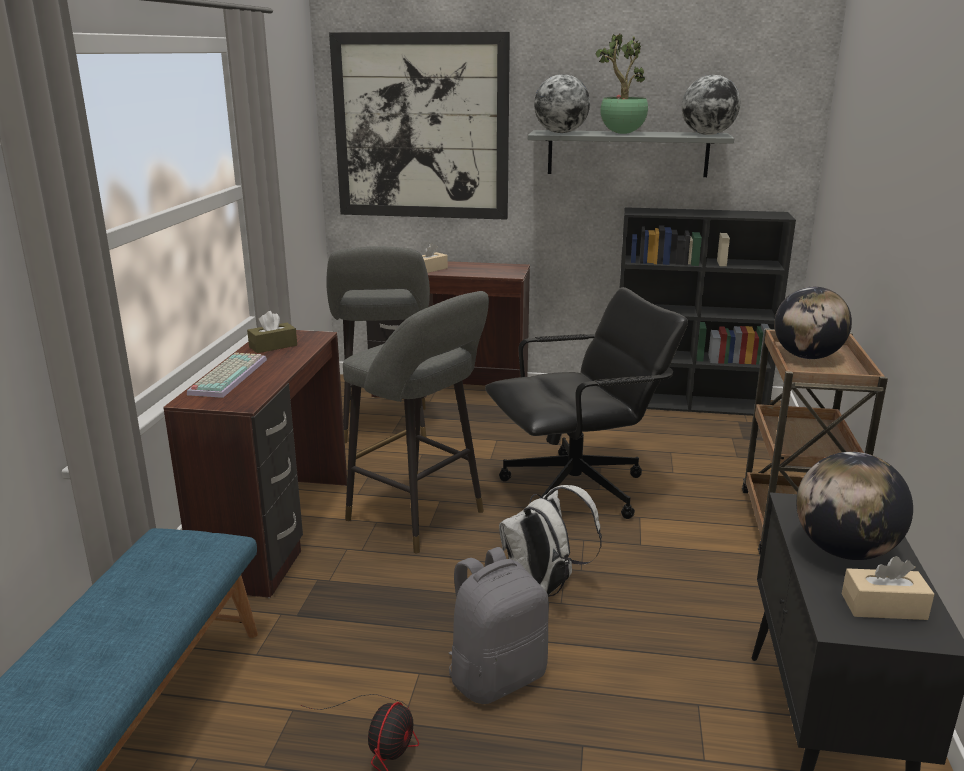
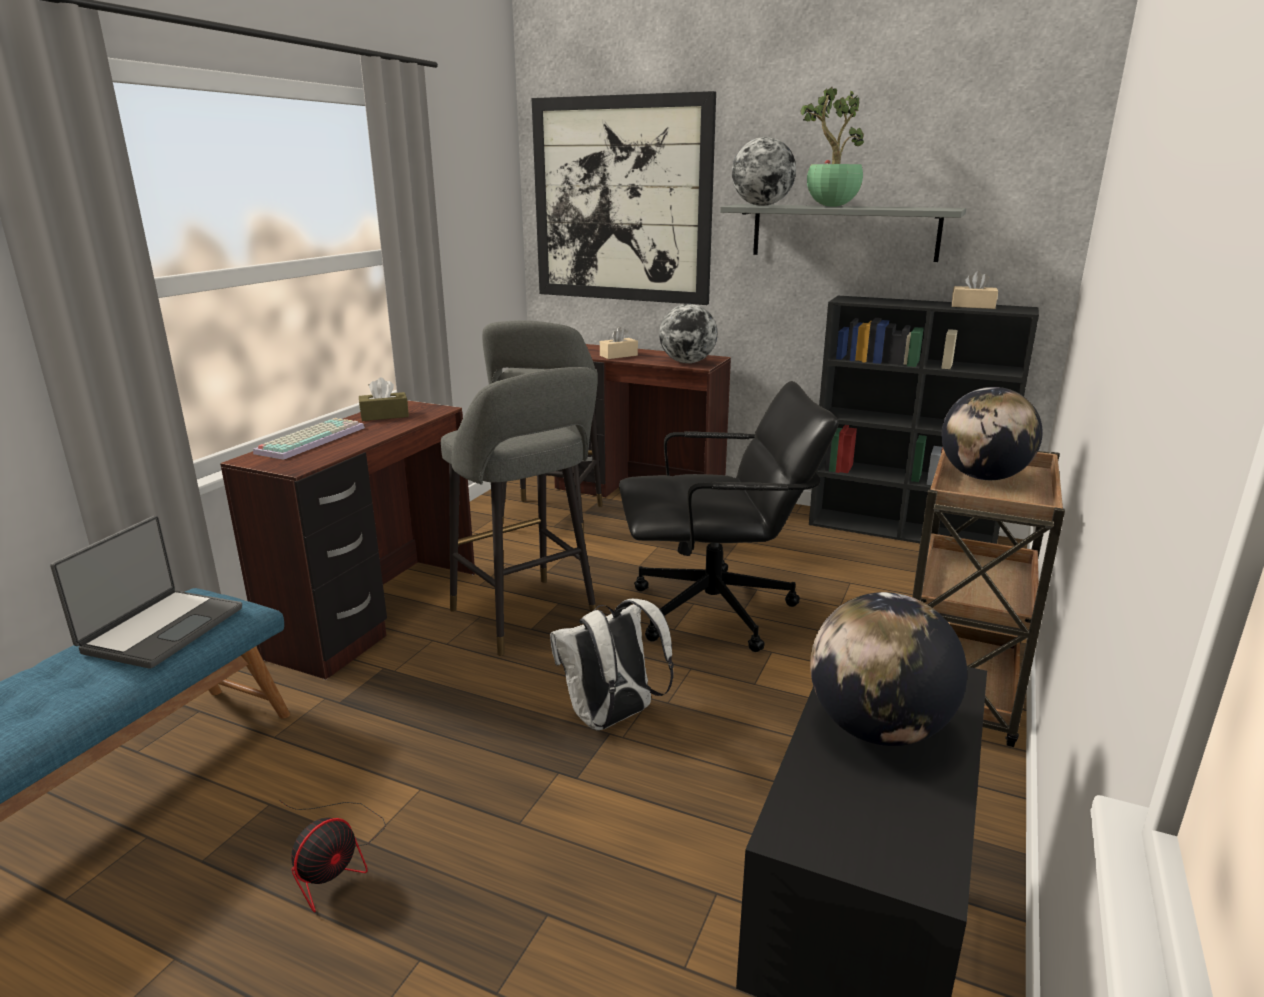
camera: 15 degrees right, 0 degrees up
grey backpack [448,547,549,704] -> none
globe [682,75,740,135] -> globe moved to [659,304,717,363]
beige tissue box [842,556,934,620] -> beige tissue box moved to [952,271,998,309]
none -> laptop [50,516,242,669]

